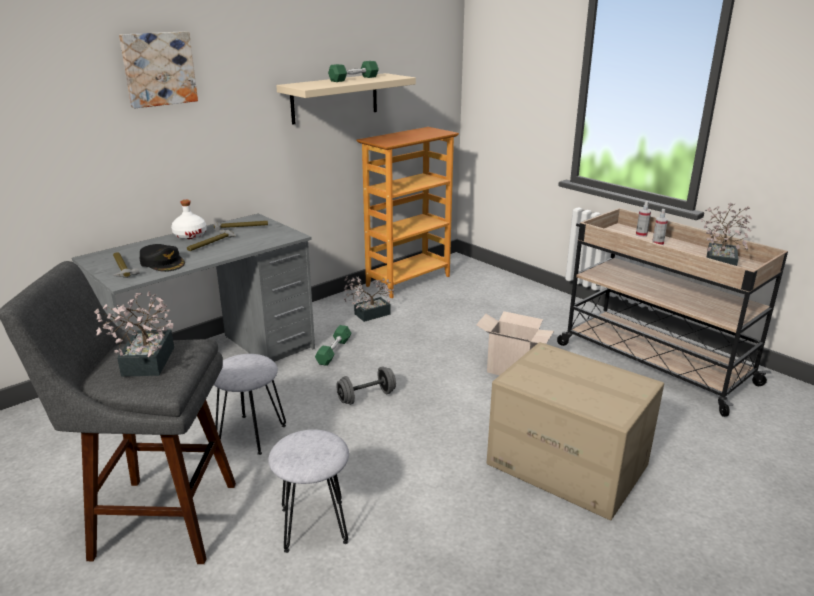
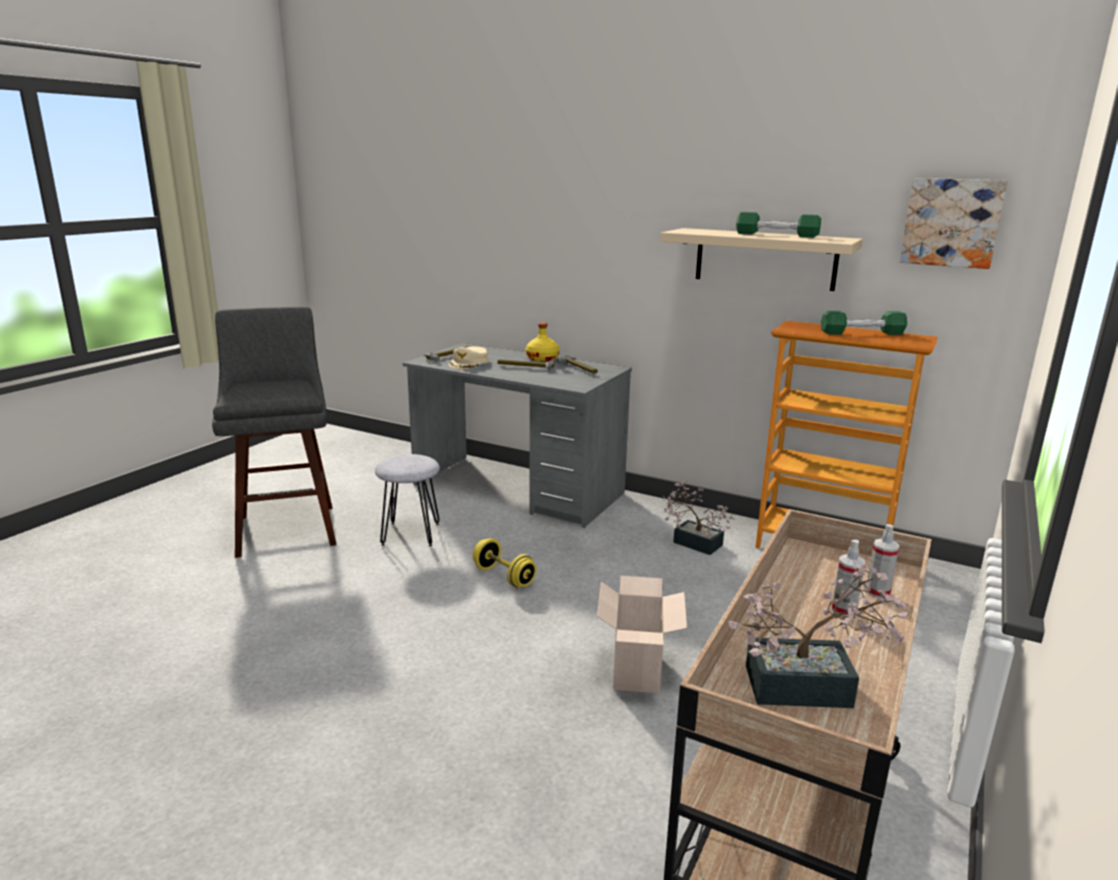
camera: 70 degrees right, 5 degrees down
potted plant [94,292,174,377] -> none
picture [119,31,198,108] -> picture moved to [900,178,1007,269]
black cap [140,244,185,272] -> beige cap [449,347,488,369]
white bottle [171,200,207,239] -> yellow bottle [526,322,559,362]
grey stool [268,429,349,553] -> none
green dumbbell [315,325,352,366] -> green dumbbell moved to [821,311,907,335]
grey dumbbell [336,367,396,405] -> yellow dumbbell [473,538,537,588]
cardboard box [487,342,664,520] -> none

